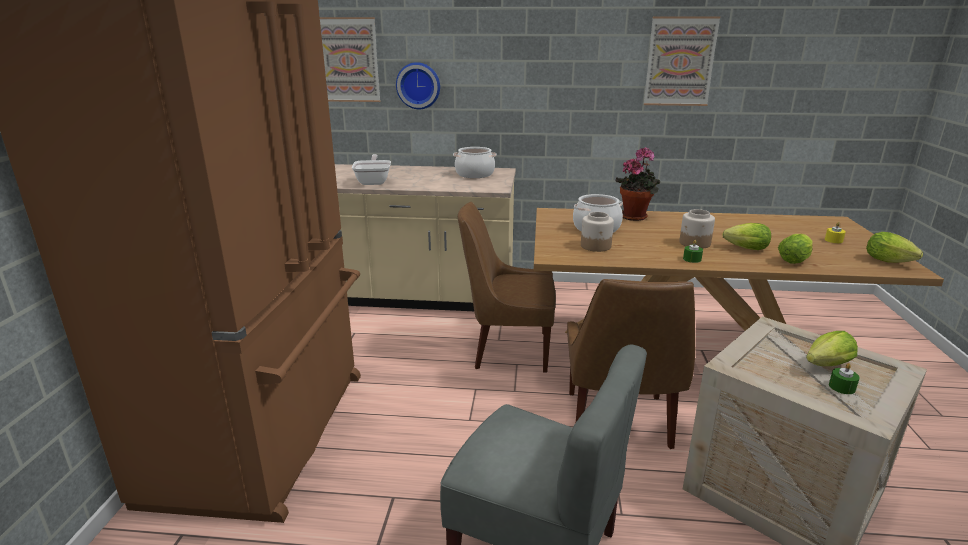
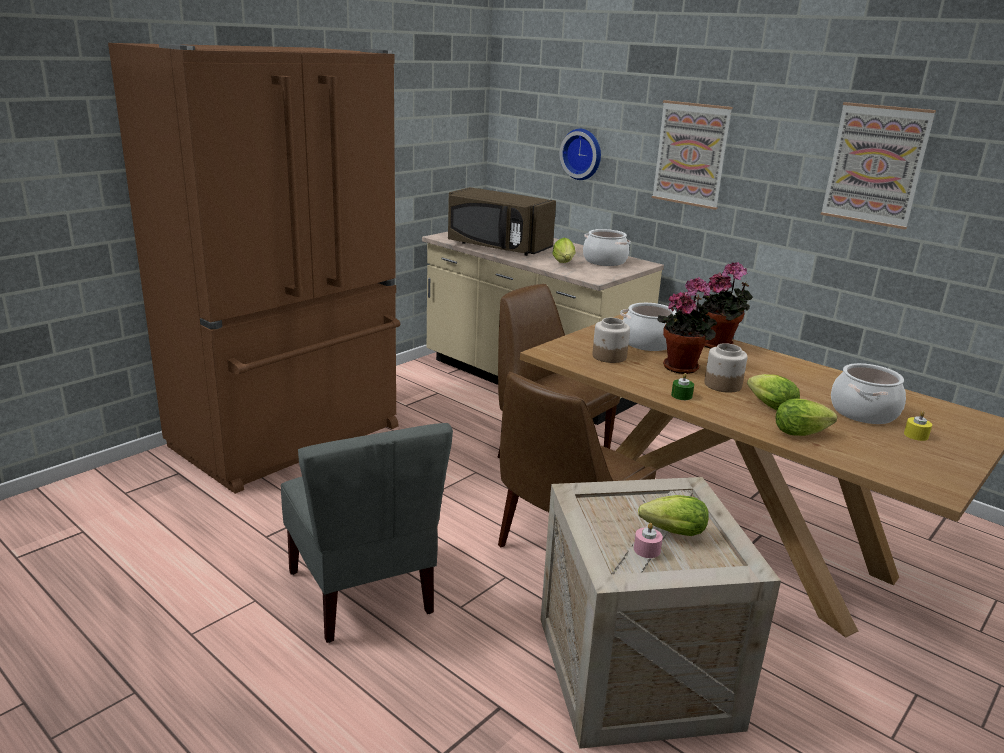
camera: 35 degrees right, 0 degrees up
picture [320,17,381,102] -> picture moved to [652,100,733,210]
frying pan [352,154,391,185] -> brown microwave [448,187,556,256]
green candle [829,363,860,394] -> pink candle [634,523,663,558]
lettuce [866,232,923,263] -> lettuce moved to [552,238,575,263]
none -> potted plant [657,277,717,374]
none -> cooking pot [831,363,906,424]

